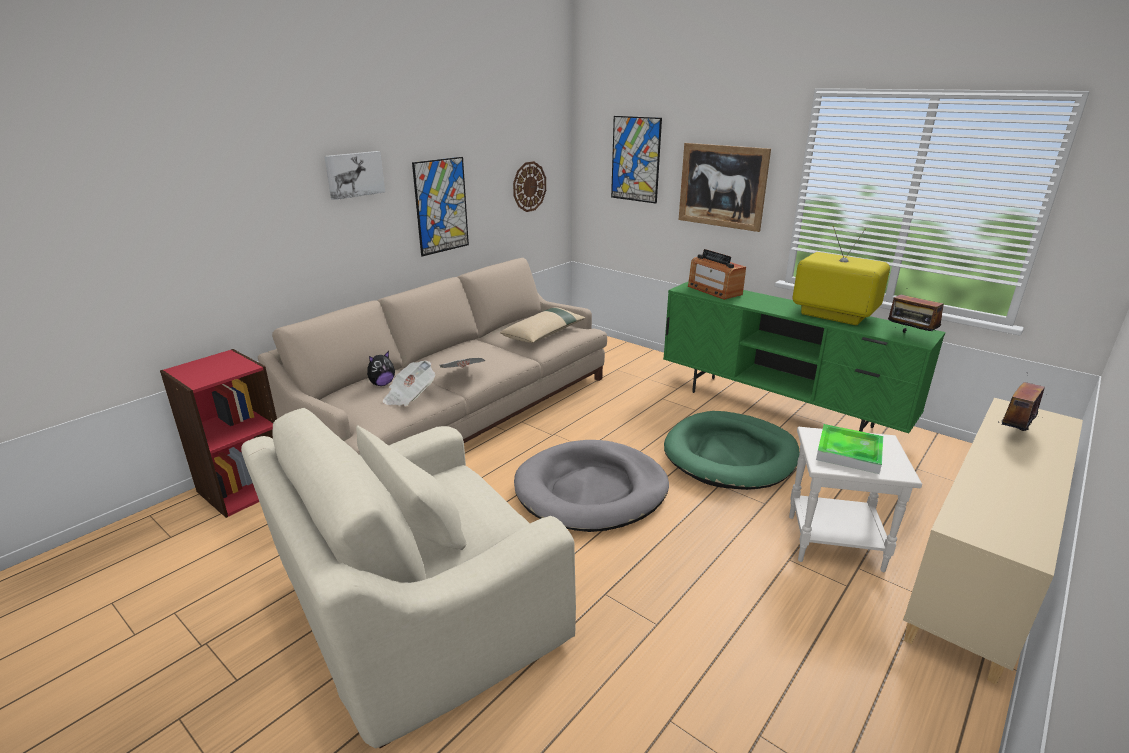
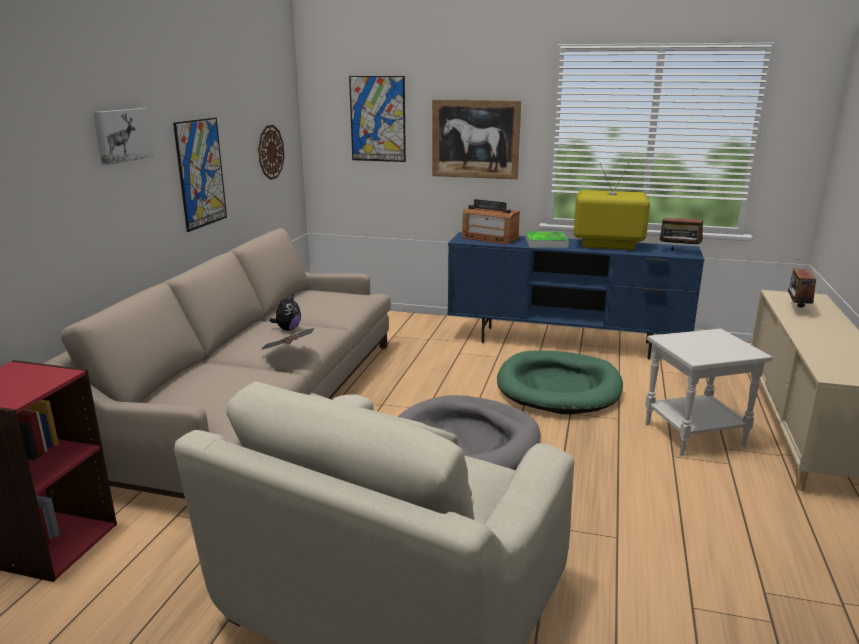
camera: 25 degrees left, 5 degrees down
plush toy [367,351,395,386] -> plush toy moved to [269,294,301,331]
newspaper [383,361,435,406] -> none
beige pillow [500,307,586,343] -> none
green tv stand [663,281,946,433] -> blue tv stand [447,232,704,360]
tray [816,424,883,474] -> tray moved to [525,231,569,248]

